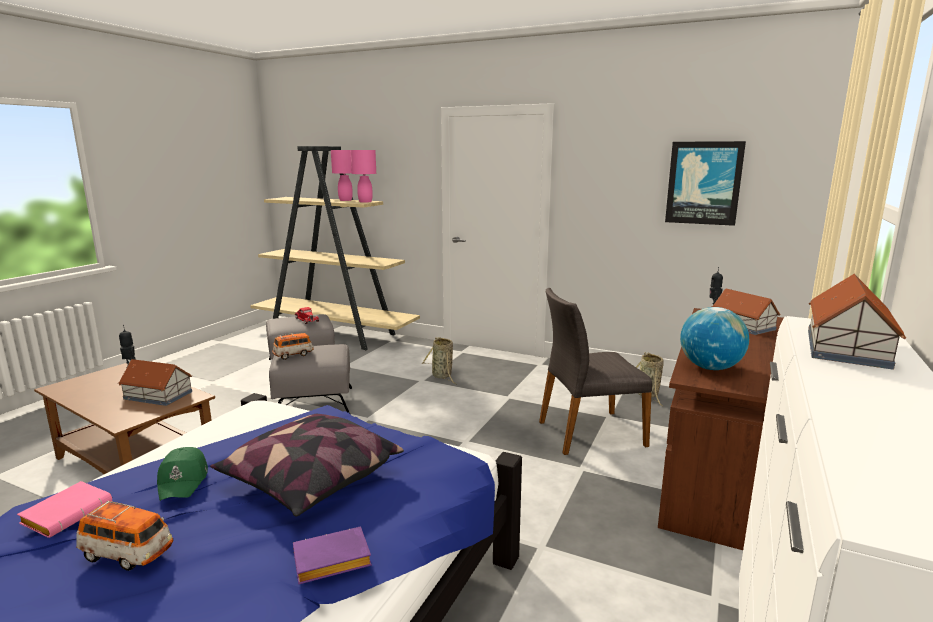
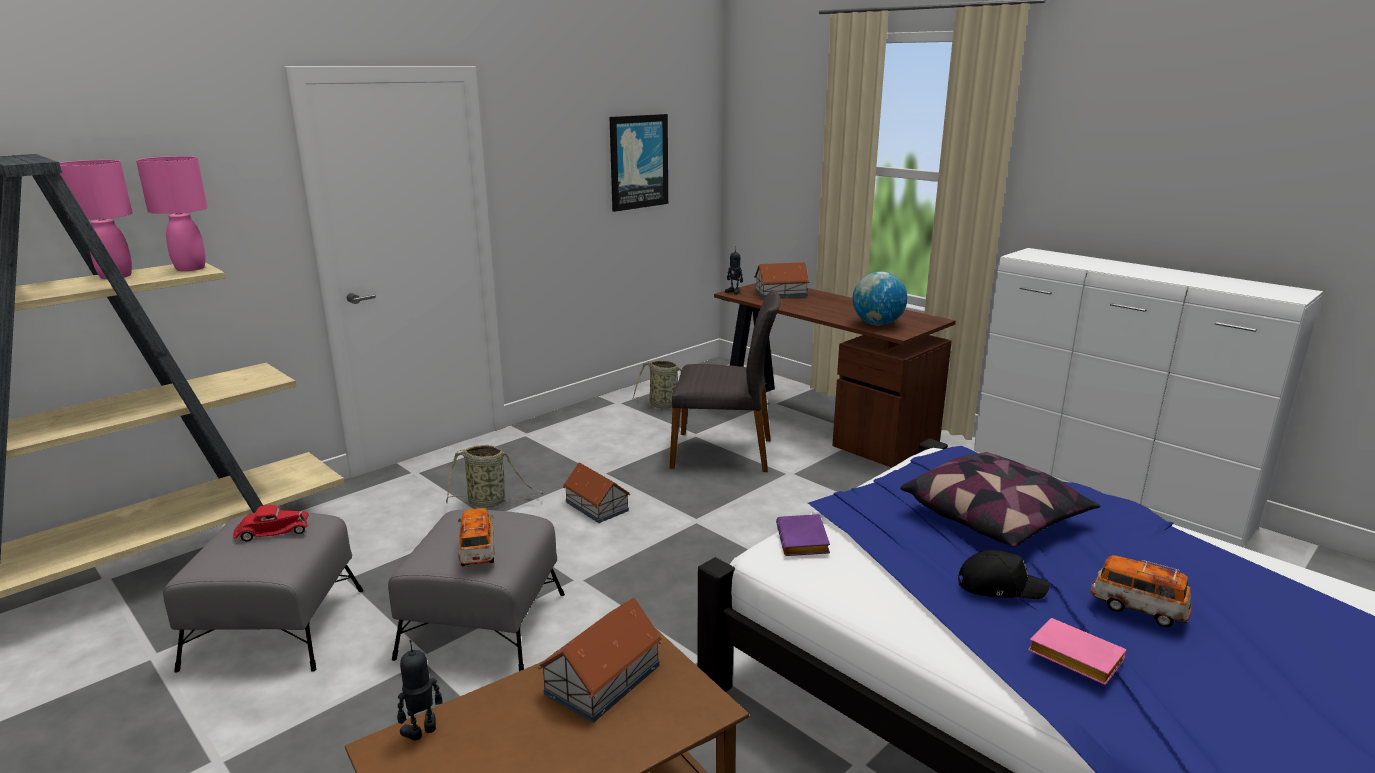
camera: 70 degrees left, 5 degrees up
toy car [76,501,173,571] -> toy car turned 90 degrees counterclockwise [1091,555,1192,627]
green cap [157,447,208,501] -> black cap [958,550,1050,599]
purple book [293,527,372,585] -> purple book moved to [776,514,830,556]
grey chair [539,288,652,455] -> grey chair turned 90 degrees counterclockwise [669,290,781,472]
toy house [808,274,906,370] -> toy house moved to [563,463,630,523]

